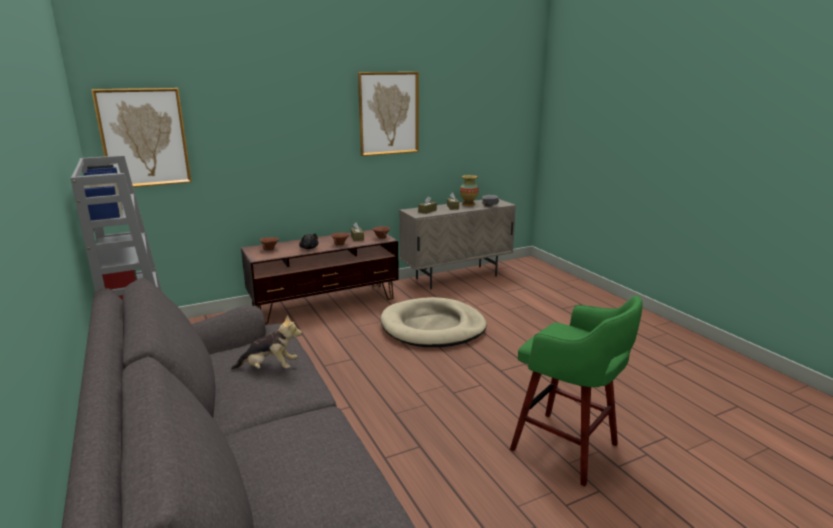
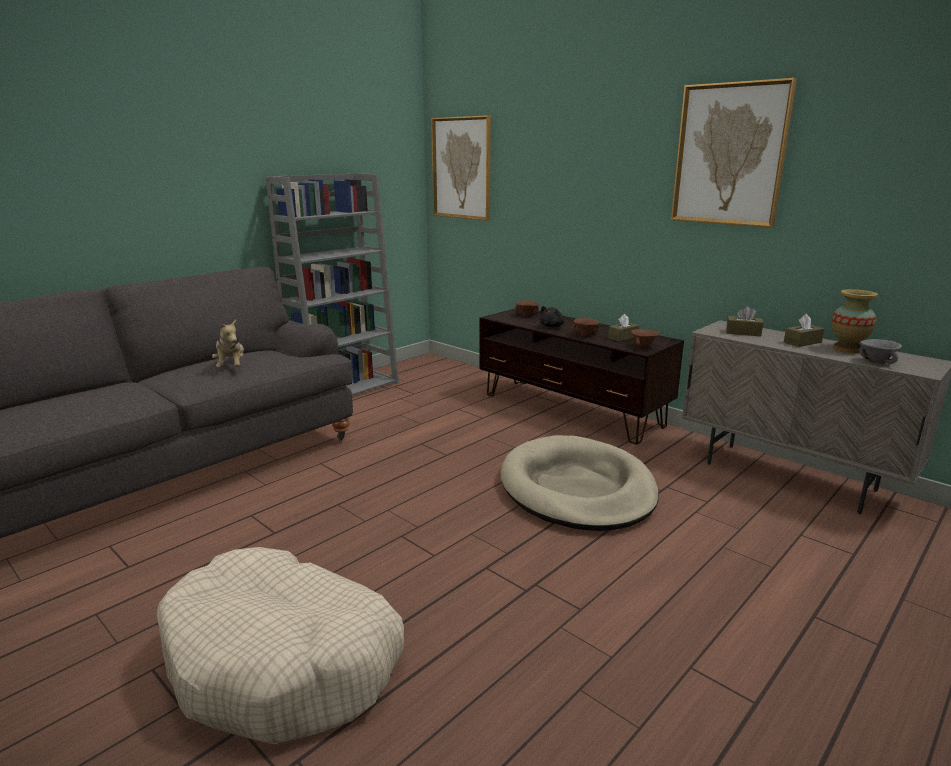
camera: 70 degrees right, 0 degrees up
green stool [510,296,643,487] -> beige dog bed [156,547,404,744]

